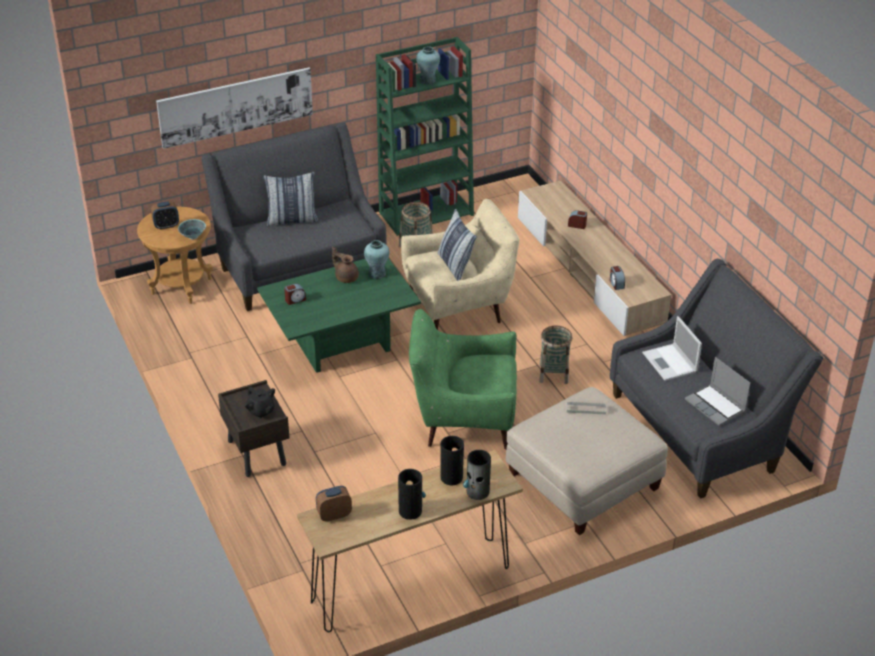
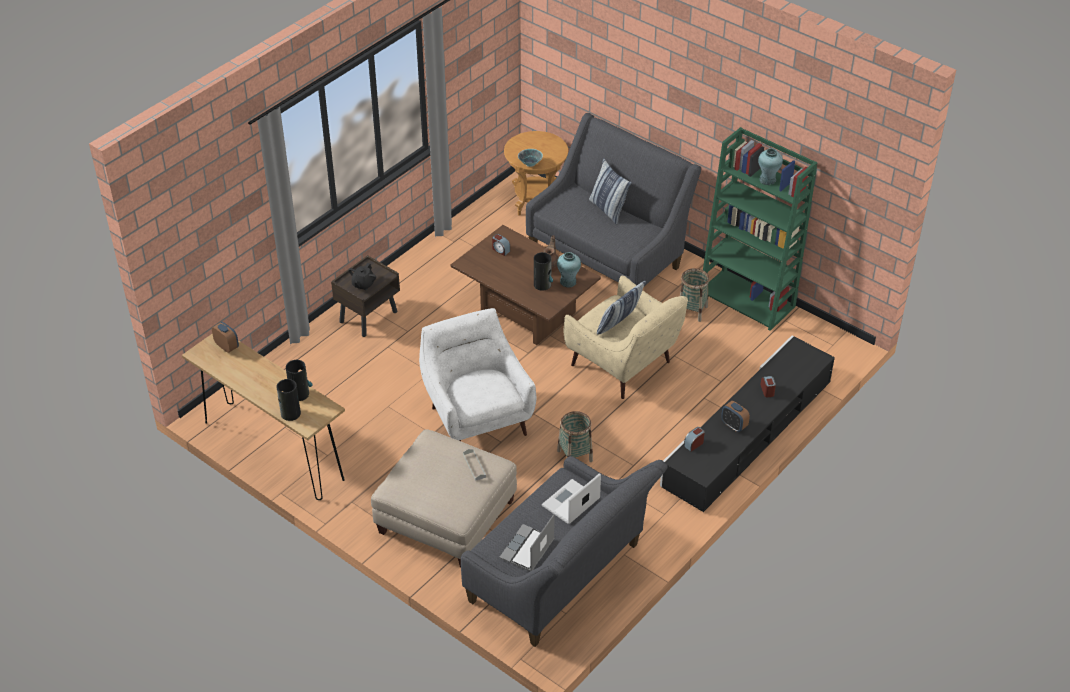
camera: 65 degrees right, 5 degrees up
alarm clock [151,201,179,230] -> alarm clock moved to [721,401,750,432]
picture [156,67,313,149] -> none
green coffee table [257,258,421,373] -> brown coffee table [450,225,601,345]
vase [398,469,426,520] -> vase moved to [534,252,553,291]
green armchair [409,309,517,450] -> white armchair [419,308,536,441]
beige tv stand [518,180,671,336] -> black tv stand [660,335,835,512]

